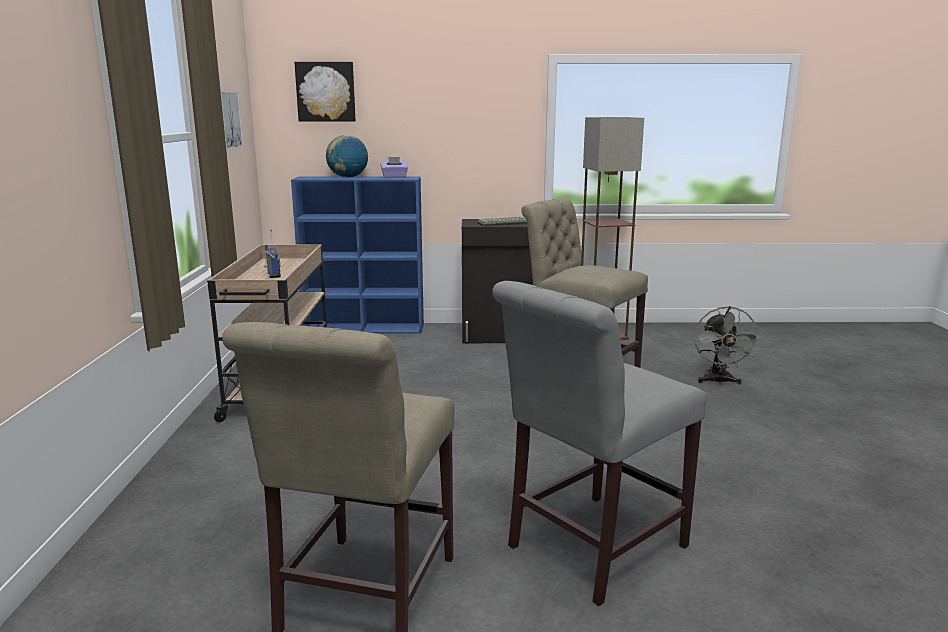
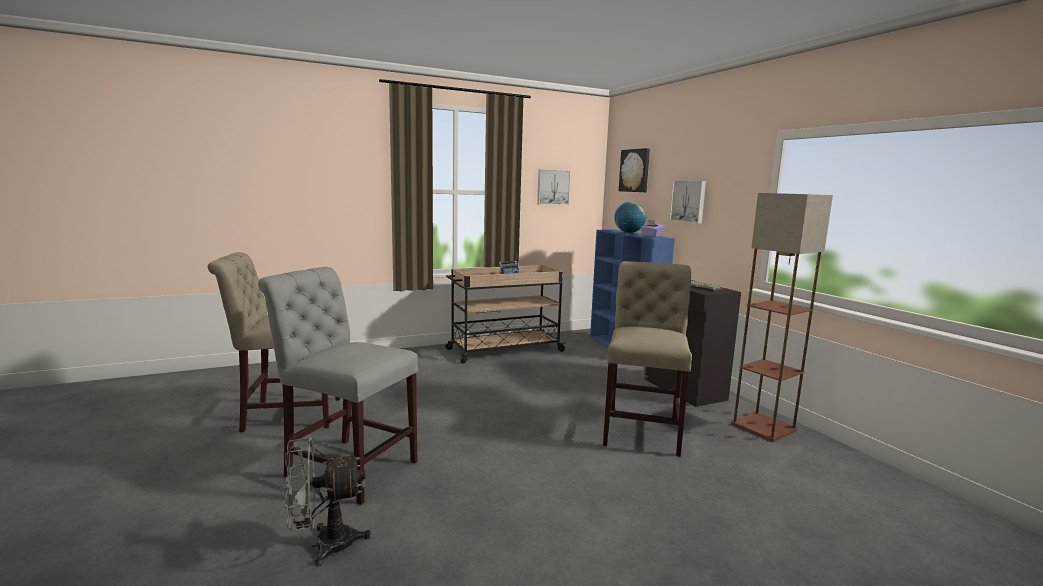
camera: 65 degrees right, 5 degrees down
grey fan [694,306,761,385] -> grey fan moved to [284,438,371,566]
none -> picture [669,180,706,224]

